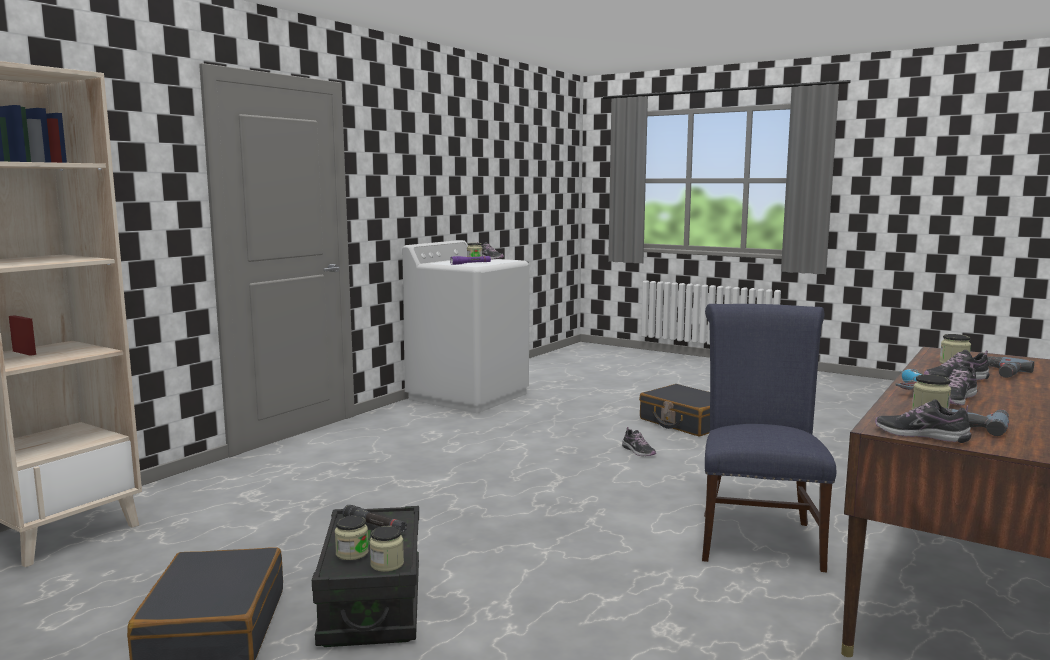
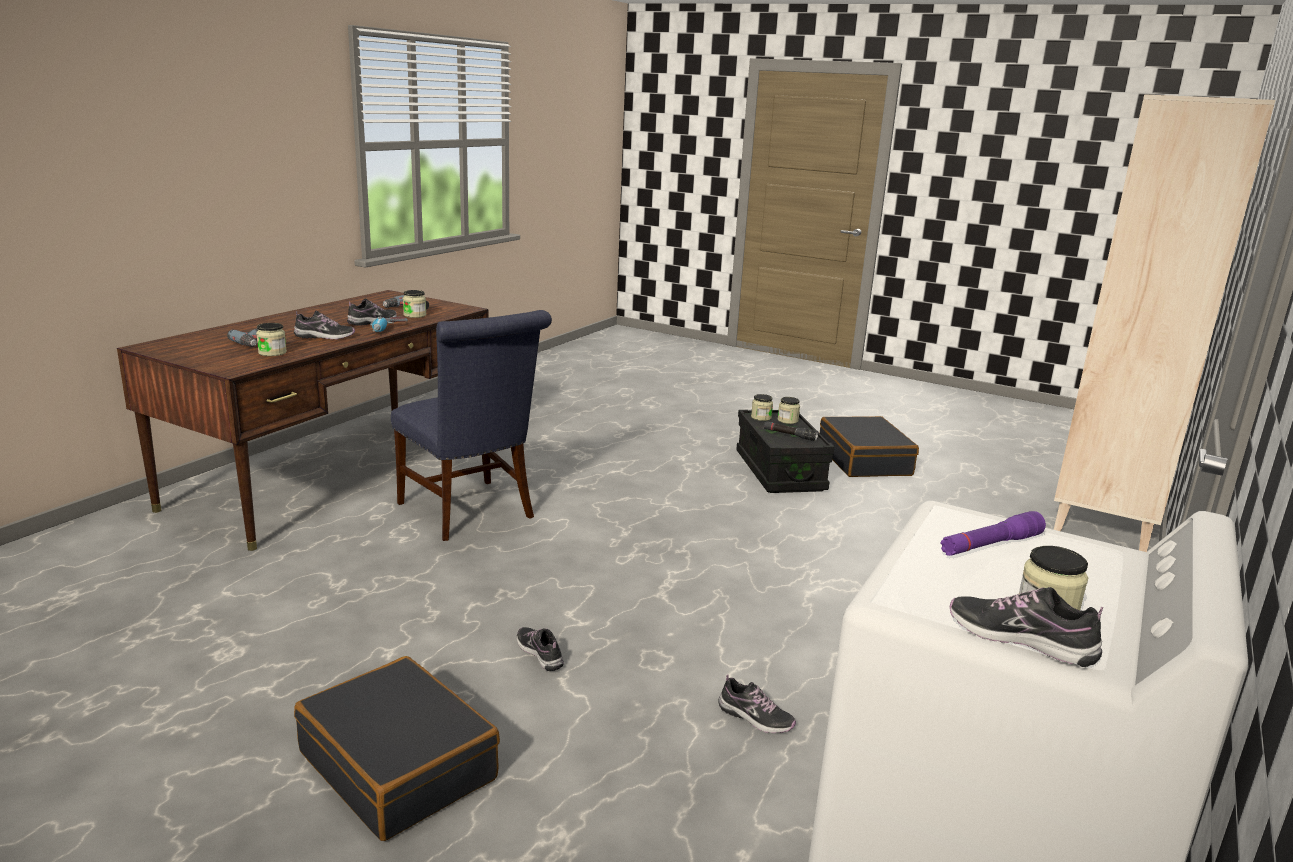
camera: 175 degrees right, 10 degrees up
blue chair [702,304,836,572] -> blue chair turned 45 degrees counterclockwise [391,310,552,541]
shoe [875,400,971,443] -> shoe moved to [718,674,796,733]

